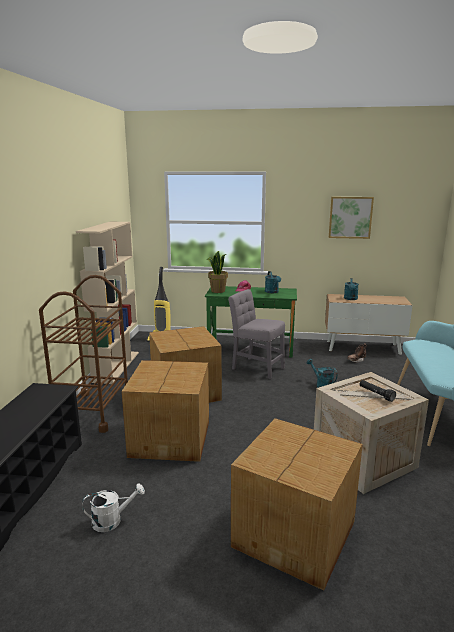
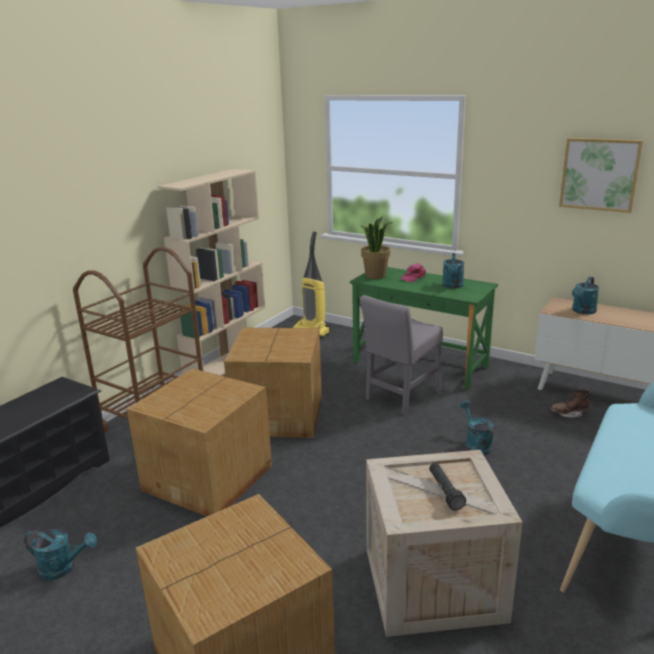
camera: 25 degrees right, 5 degrees up
white watering can [82,483,145,532] -> turquoise watering can [24,529,97,580]
grey chair [228,289,285,379] -> grey chair turned 105 degrees counterclockwise [360,295,443,415]

